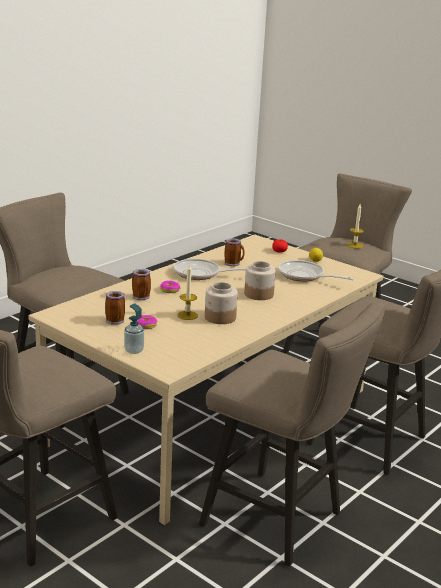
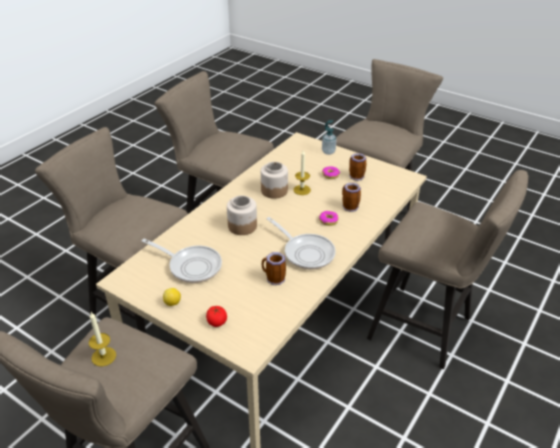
camera: 175 degrees right, 15 degrees up
frying pan [173,259,246,280] -> frying pan turned 45 degrees clockwise [266,217,336,269]

